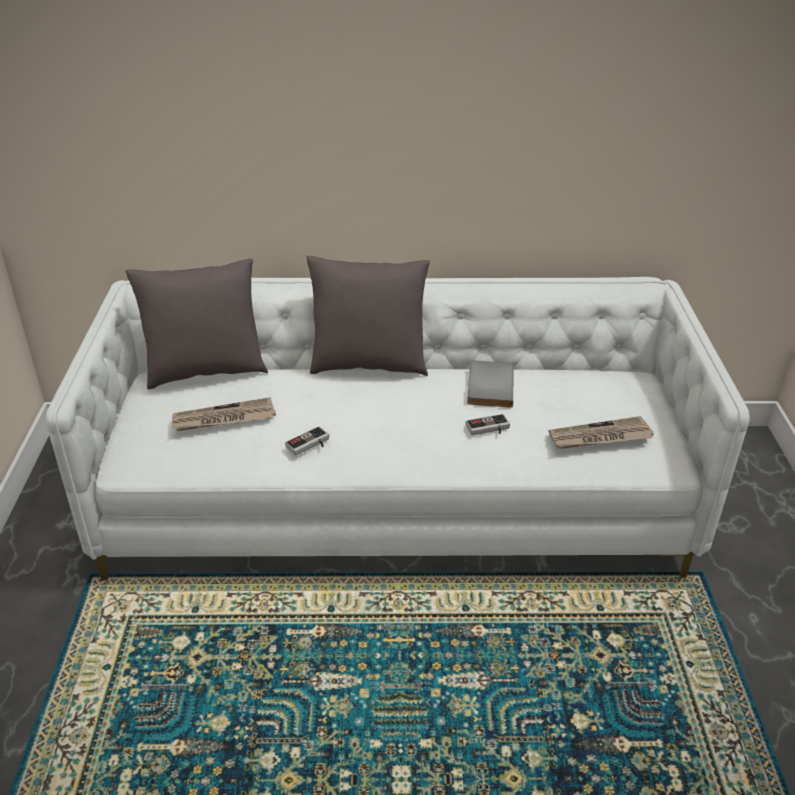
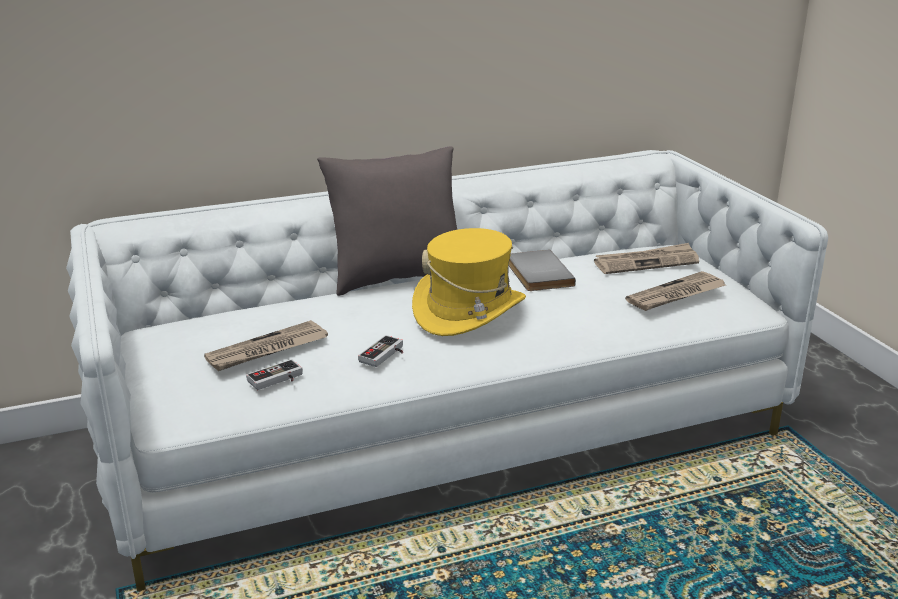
camera: 20 degrees left, 10 degrees down
grey pillow [125,259,268,389] -> none
game controller [466,414,510,436] -> game controller moved to [246,359,303,390]
none -> yellow hat [412,228,526,336]
none -> newspaper [594,243,699,274]

